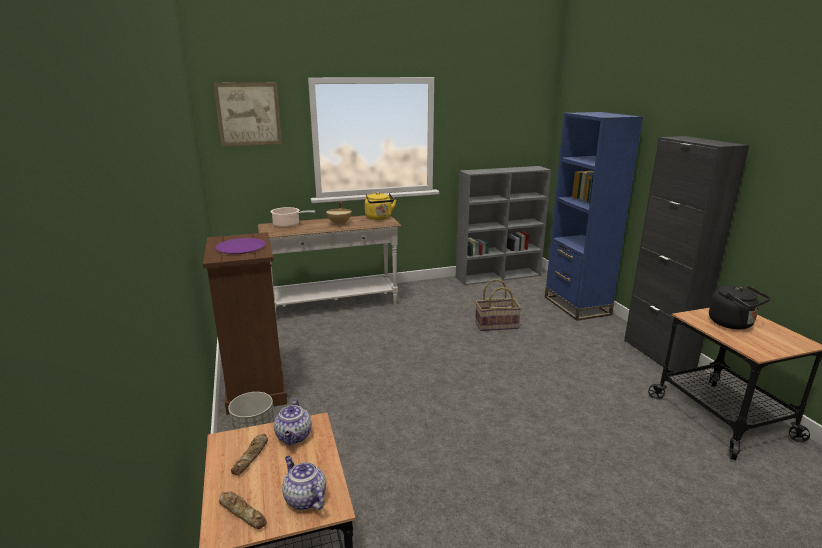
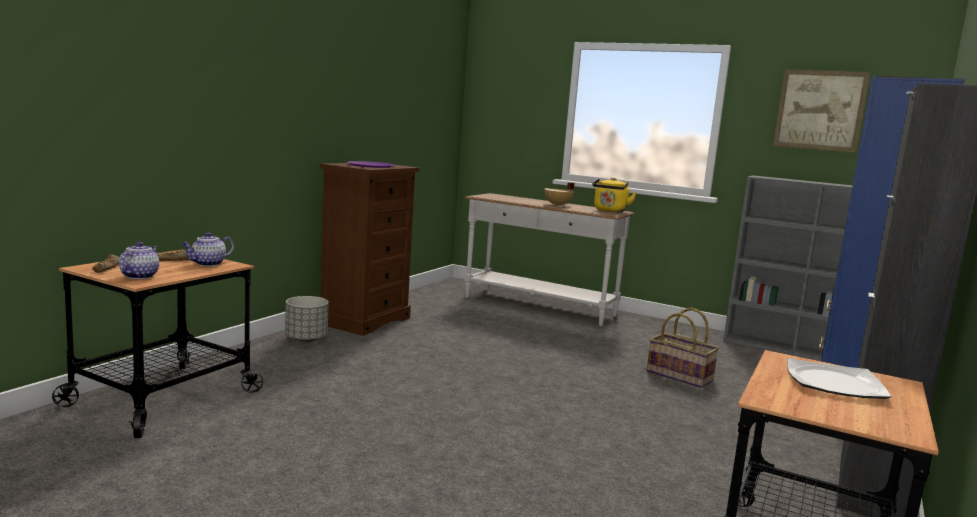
camera: 45 degrees right, 10 degrees down
picture [213,83,282,146] -> picture moved to [773,69,870,153]
cooking pot [270,207,315,228] -> none
black kettle [709,286,770,330] -> plate [787,358,891,399]

